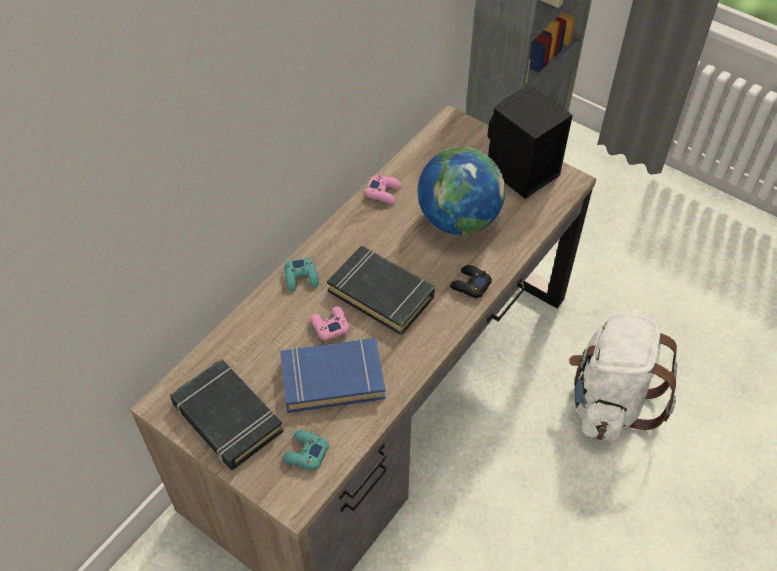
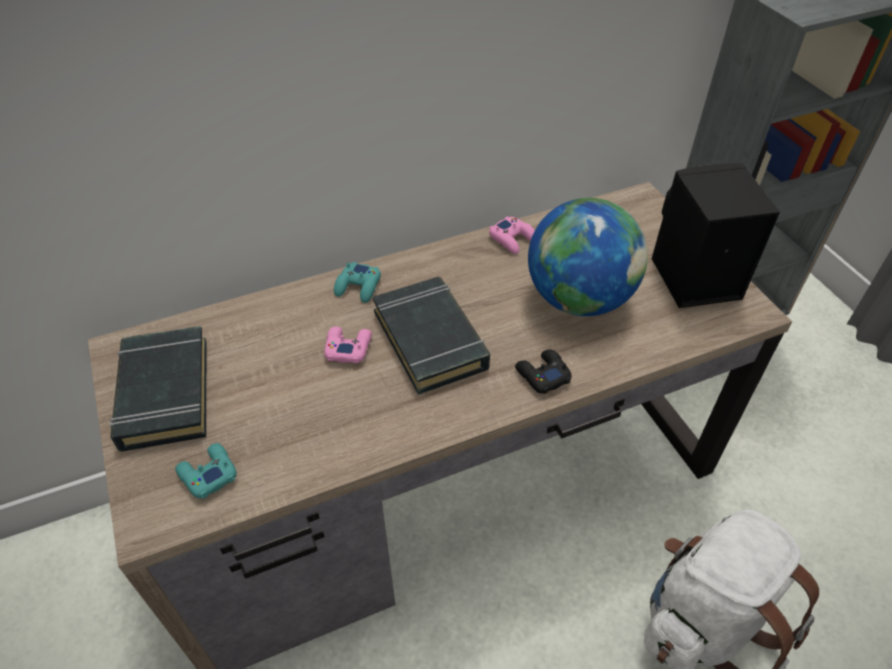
camera: 30 degrees right, 5 degrees down
blue book [280,338,385,413] -> none

